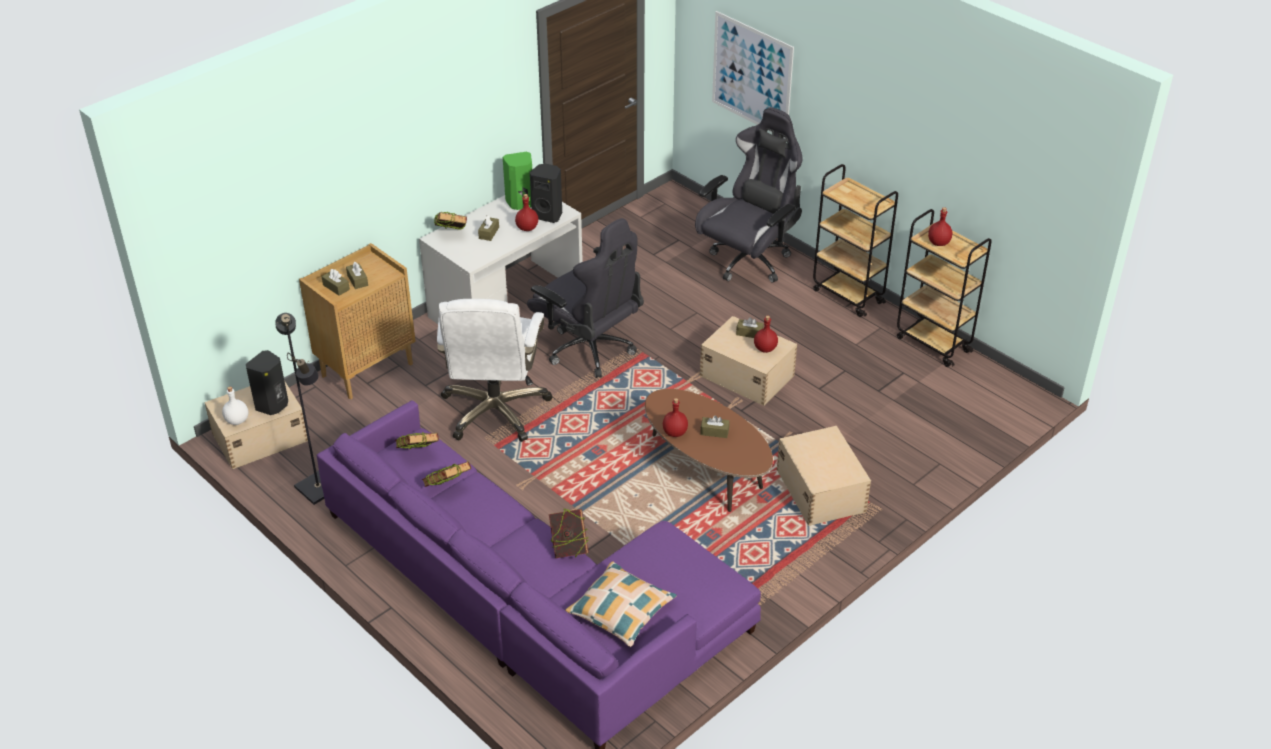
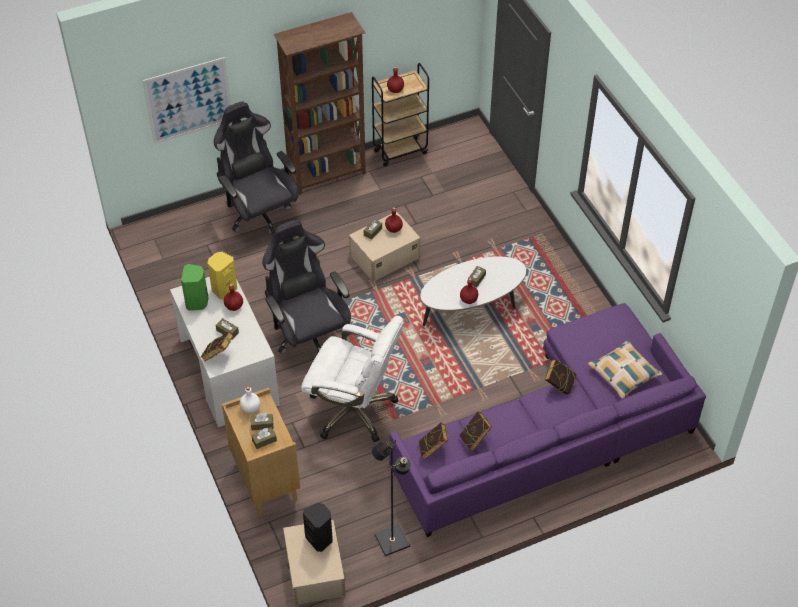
camera: 70 degrees left, 10 degrees up
white bottle [222,387,249,425] -> white bottle moved to [240,386,261,414]
black office chair [527,218,644,378] -> black office chair turned 90 degrees counterclockwise [262,220,351,354]
black speaker [530,164,562,223] -> yellow speaker [207,252,237,299]
brown coffee table [645,389,773,512] -> white coffee table [420,256,526,326]
beige storage box [777,426,871,526] -> none
brown cart [813,164,898,317] -> brown bookcase [273,12,366,195]

